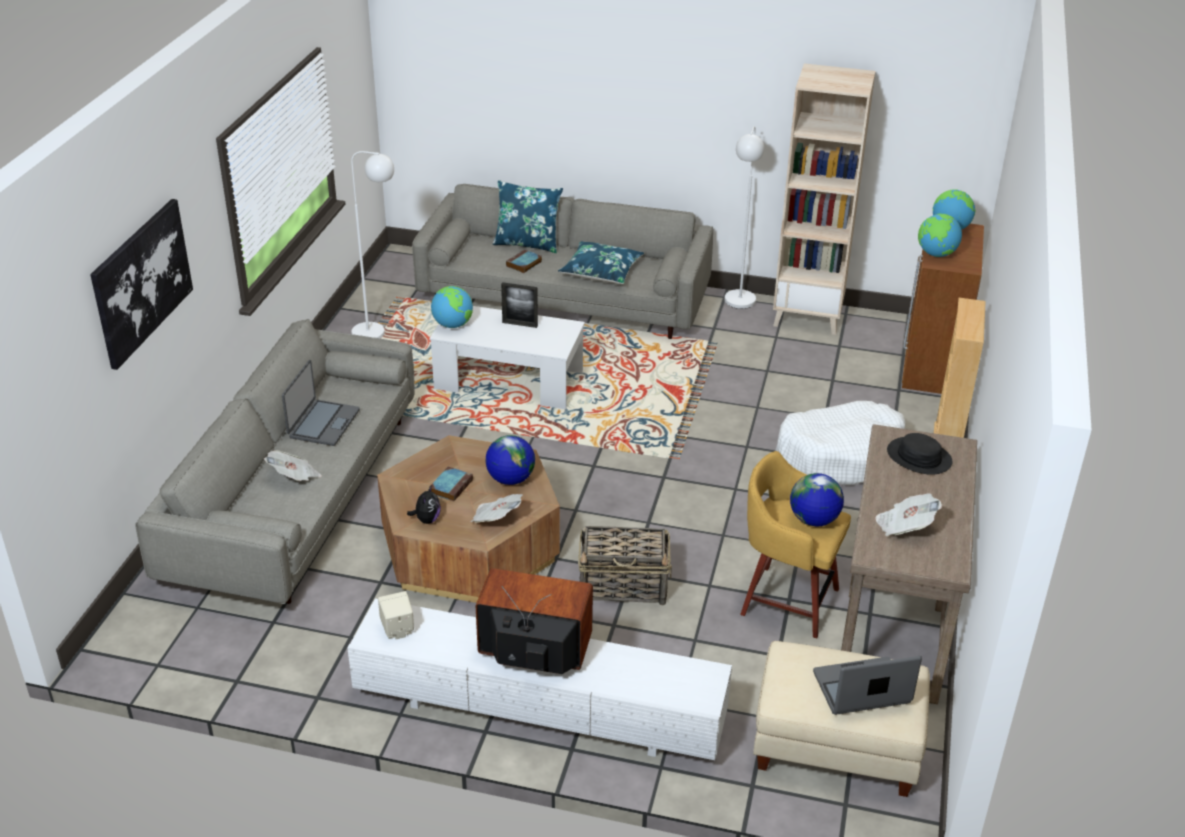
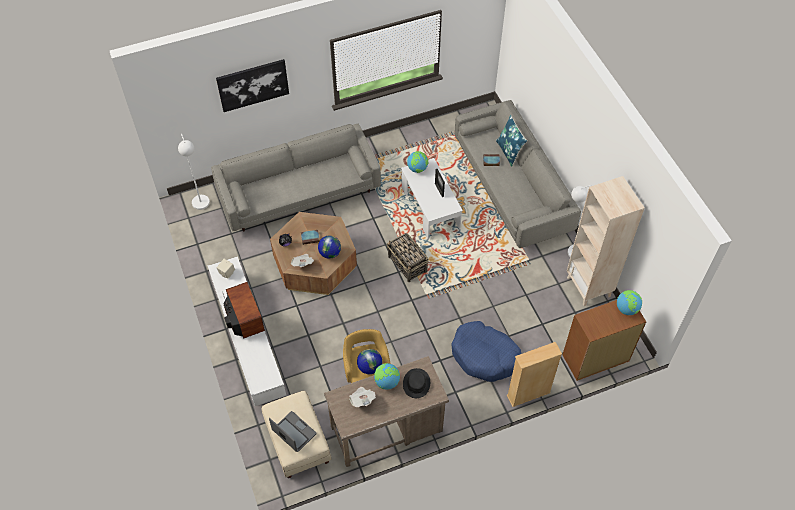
camera: 55 degrees right, 20 degrees up
newspaper [264,450,322,481] -> none
laptop [282,360,360,446] -> none
white floor lamp [351,151,394,339] -> white floor lamp moved to [178,134,210,210]
blue pillow [558,241,644,284] -> none
basket [578,526,672,606] -> basket moved to [387,233,429,282]
white dog bed [775,401,905,485] -> blue dog bed [452,321,521,382]
globe [918,214,962,257] -> globe moved to [374,363,400,390]

